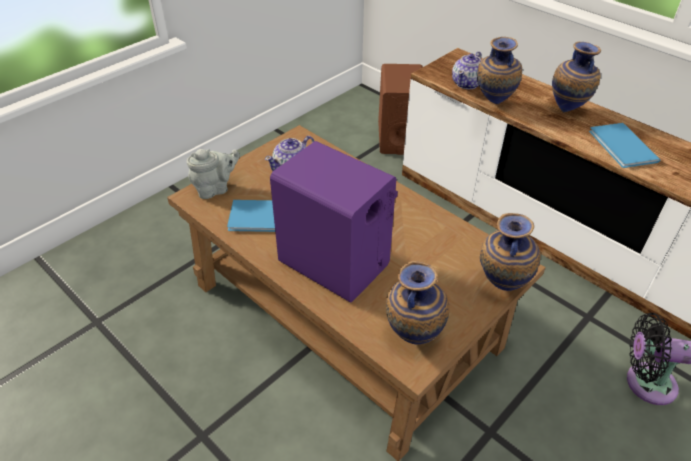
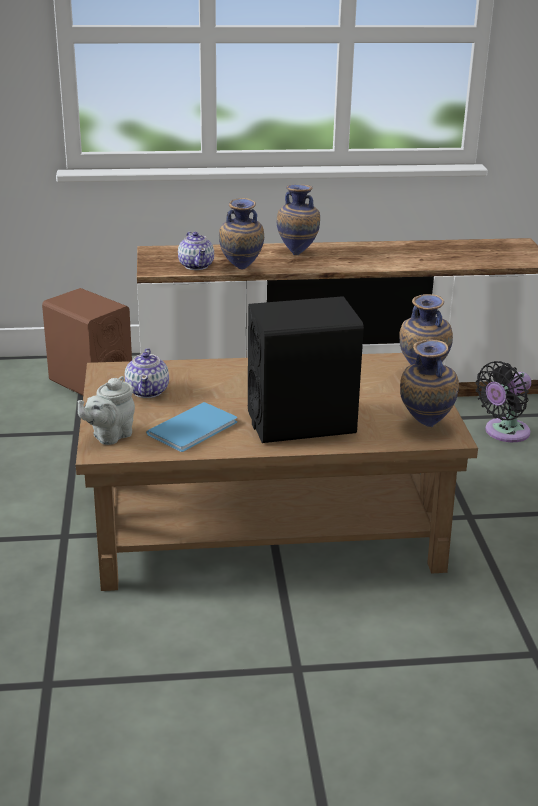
camera: 50 degrees left, 15 degrees down
grey teapot [187,149,240,199] -> grey teapot turned 150 degrees counterclockwise [78,376,135,445]
purple speaker [270,141,398,302] -> black speaker [248,296,364,443]
blue book [589,123,661,168] -> none

